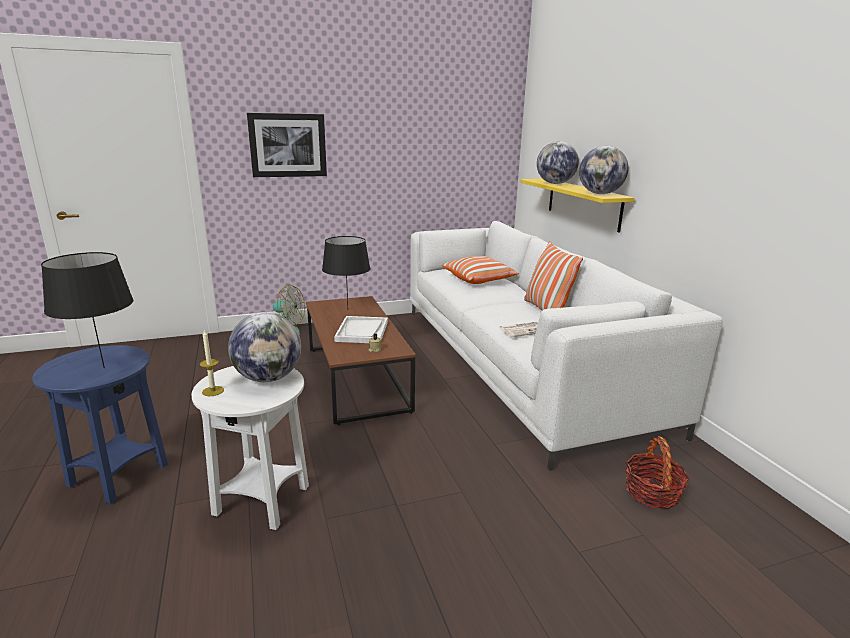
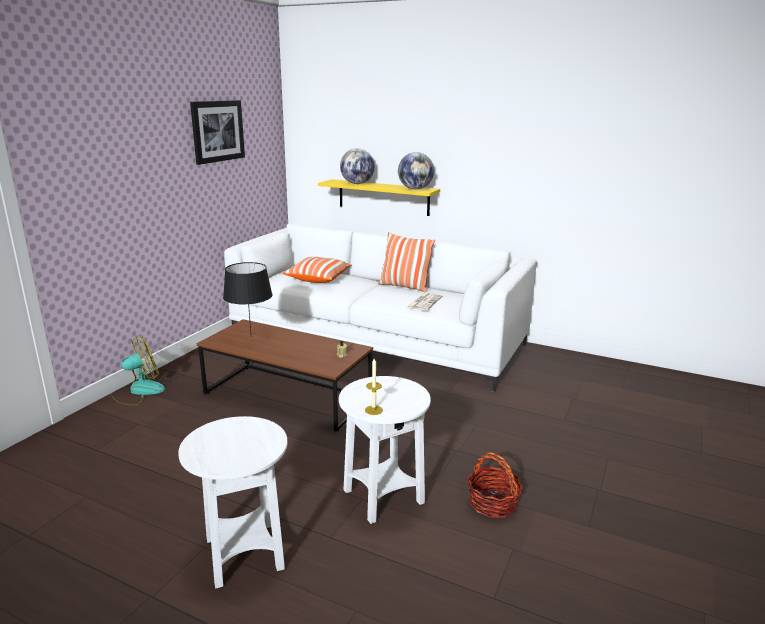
camera: 45 degrees left, 0 degrees up
blue side table [32,345,168,504] -> white side table [178,416,288,589]
black table lamp [41,252,133,368] -> none
globe [228,312,301,382] -> none
picture [247,113,327,177] -> picture moved to [190,100,245,165]
white tray [334,316,388,343] -> none
basket [625,436,690,509] -> basket moved to [467,452,523,518]

